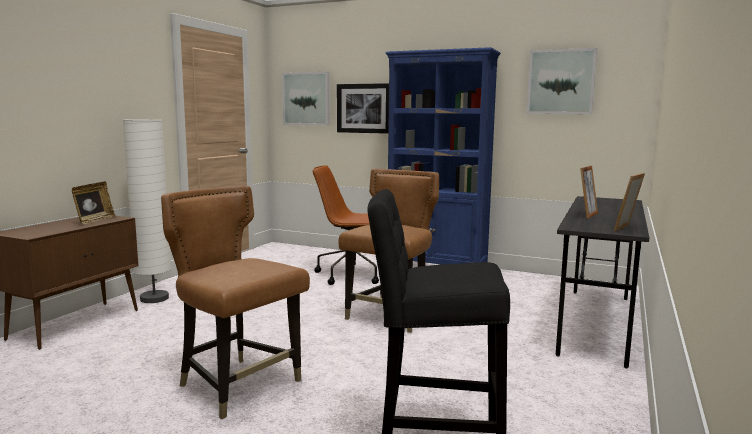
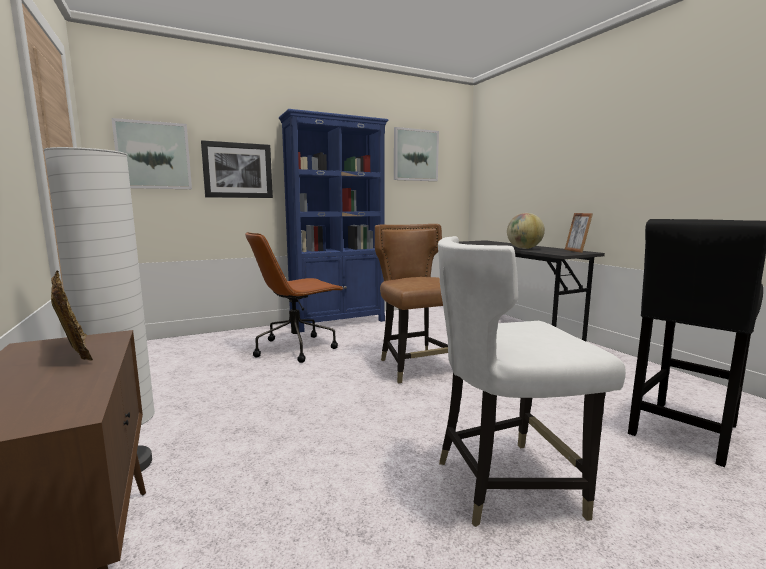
camera: 50 degrees left, 0 degrees up
brown chair [161,185,310,419] -> white chair [438,236,626,527]
picture frame [580,166,598,219] -> globe [507,213,545,249]

